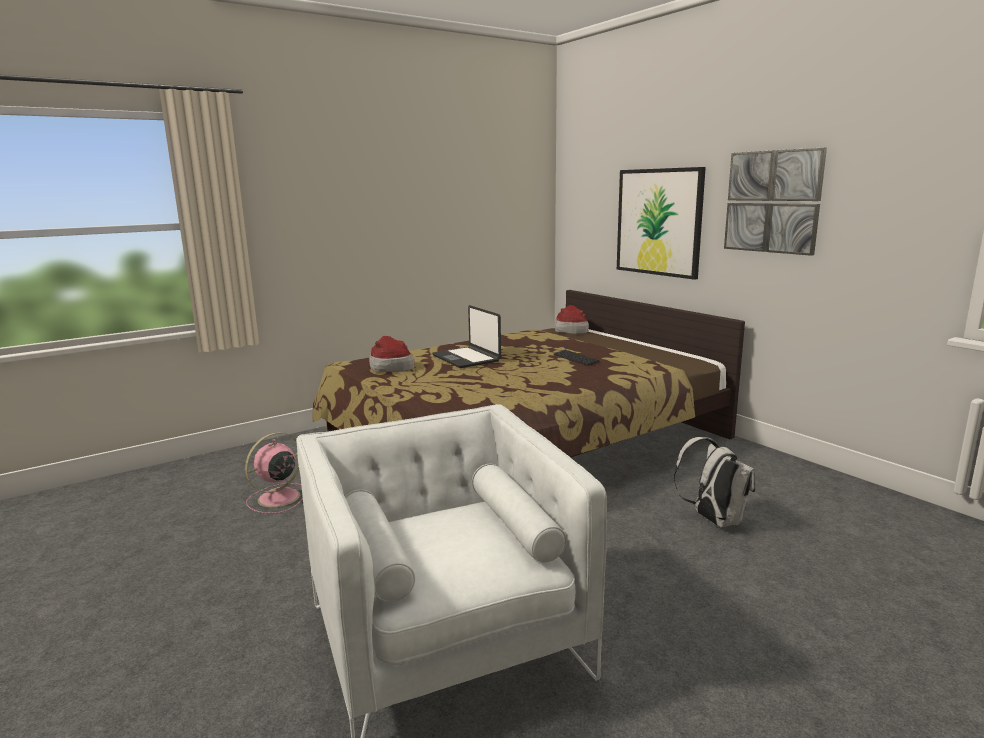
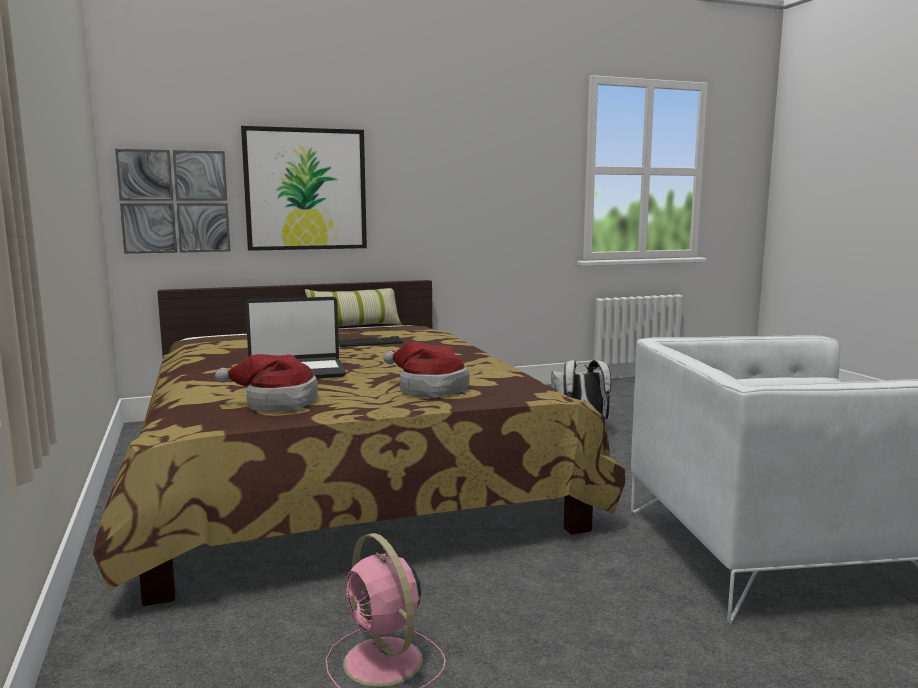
camera: 75 degrees left, 5 degrees down
hat [554,305,589,334] -> hat moved to [383,342,470,398]
picture [724,147,827,256] -> picture moved to [115,149,230,254]
none -> pillow [305,288,402,327]

